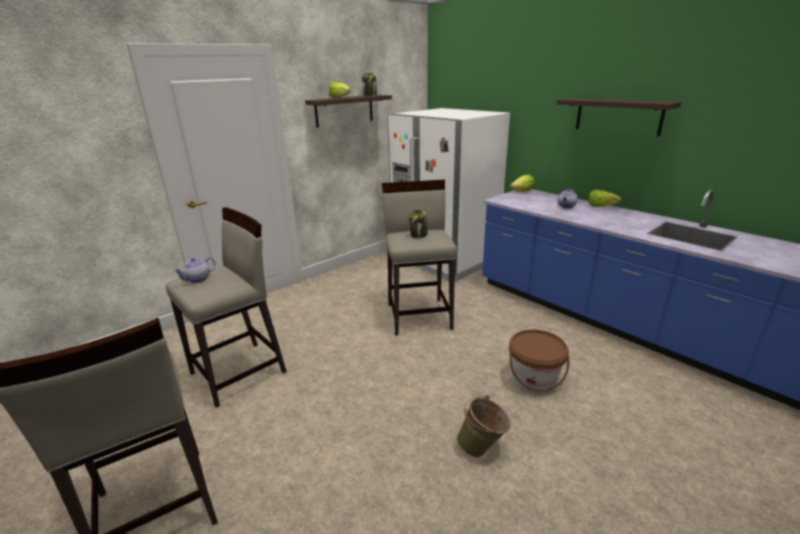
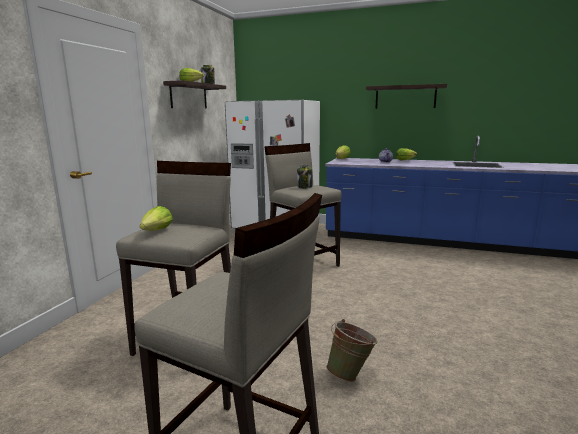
camera: 30 degrees left, 10 degrees down
teapot [173,257,215,283] -> lettuce [140,206,173,231]
green bucket [457,395,511,458] -> green bucket moved to [326,319,378,382]
brown bucket [509,329,570,394] -> none

